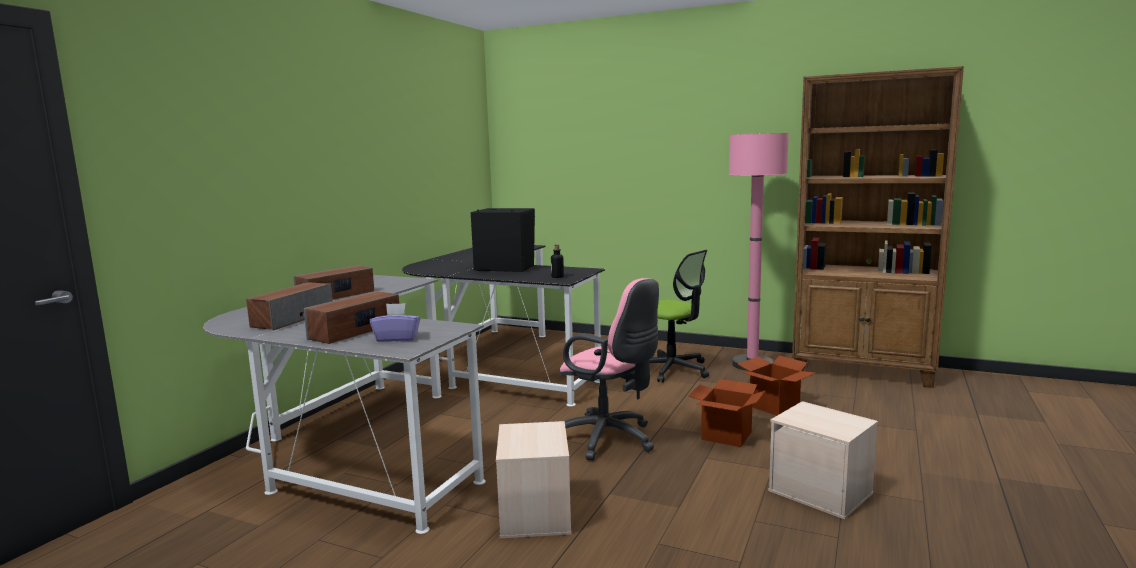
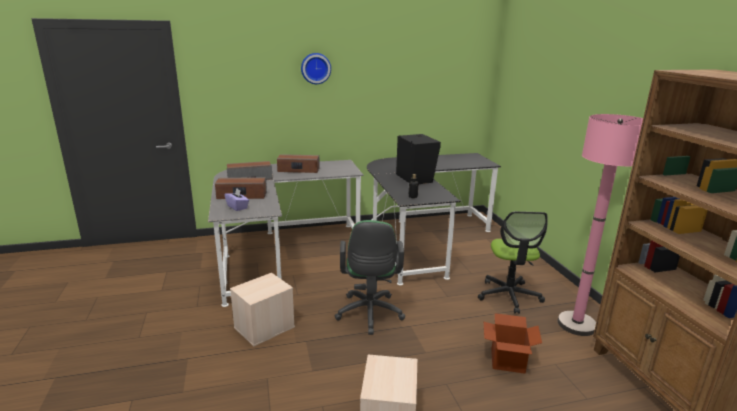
camera: 50 degrees right, 10 degrees up
pink office chair [560,278,659,461] -> green office chair [335,220,405,335]
cardboard box [688,379,766,447] -> none
none -> wall clock [301,53,331,84]

